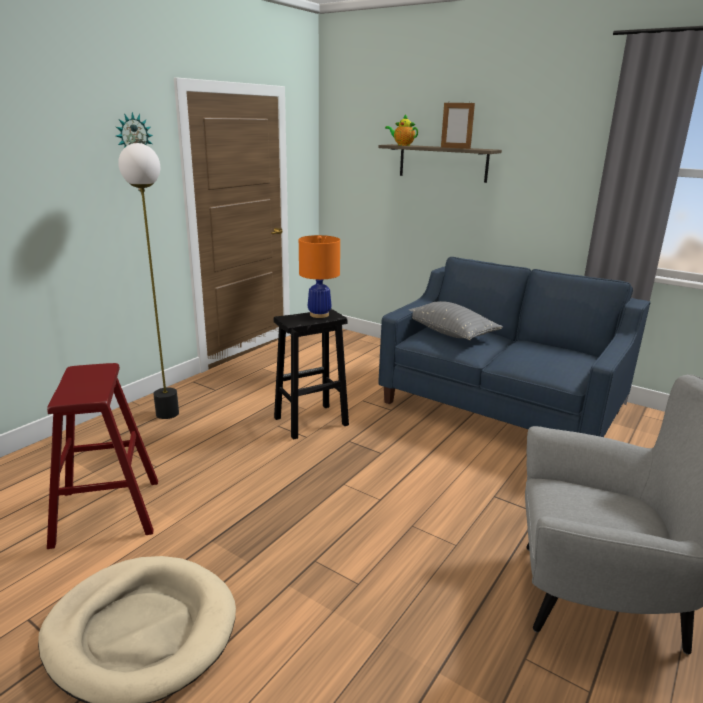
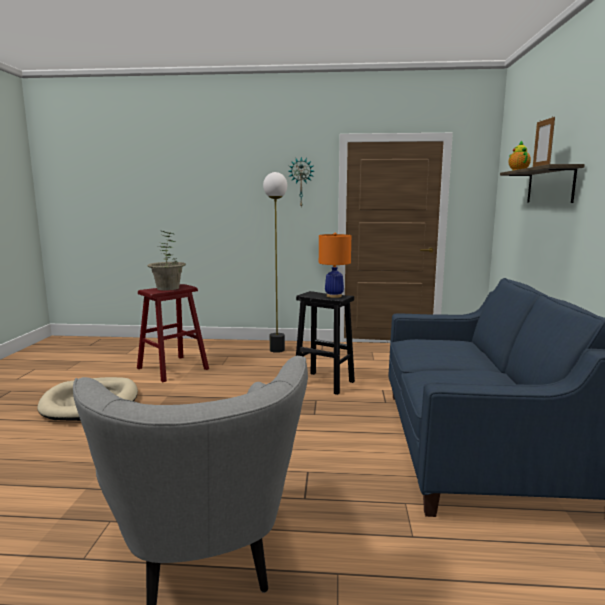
camera: 60 degrees right, 10 degrees down
grey pillow [409,301,503,340] -> none
none -> potted plant [147,231,186,291]

